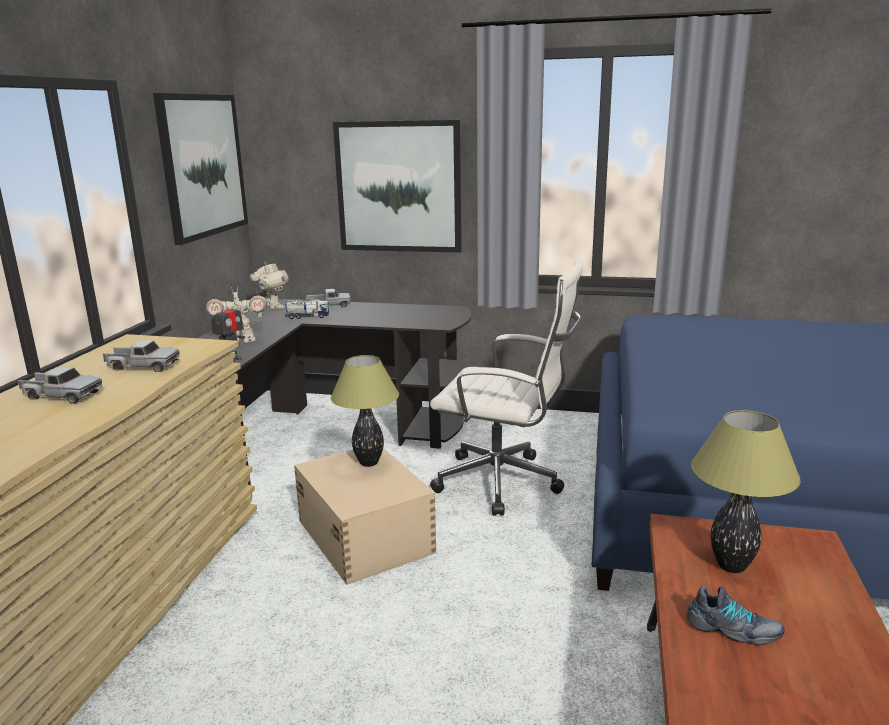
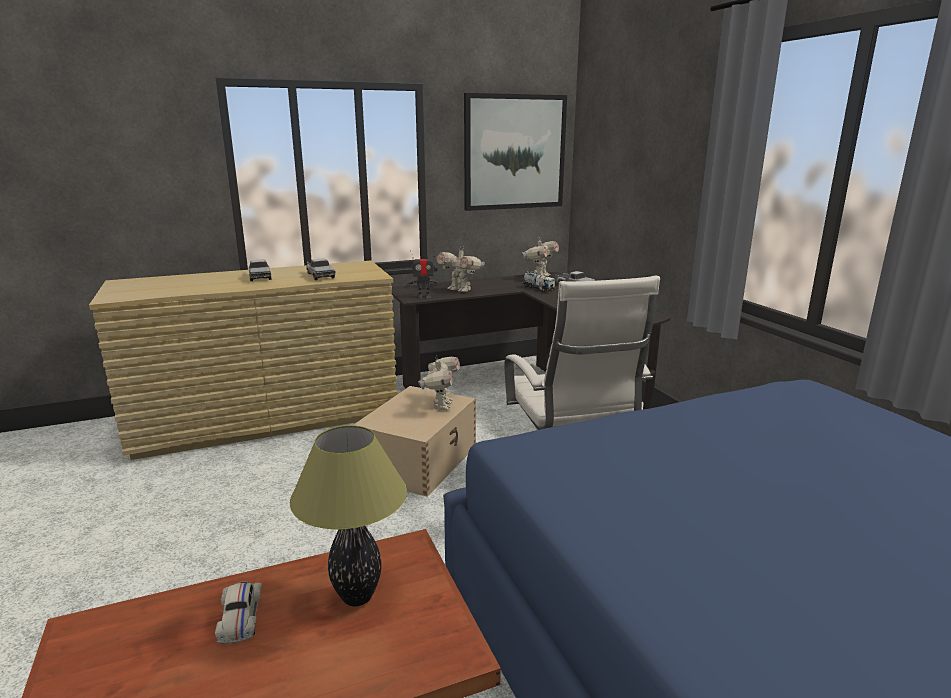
camera: 55 degrees right, 0 degrees up
table lamp [331,355,399,467] -> toy robot [418,355,460,410]
picture [333,120,461,253] -> none
shoe [687,586,784,645] -> white toy car [215,582,262,644]

